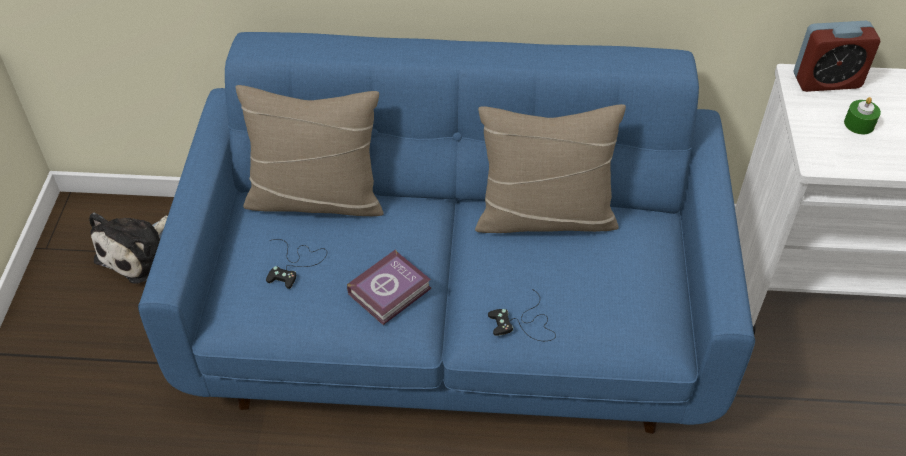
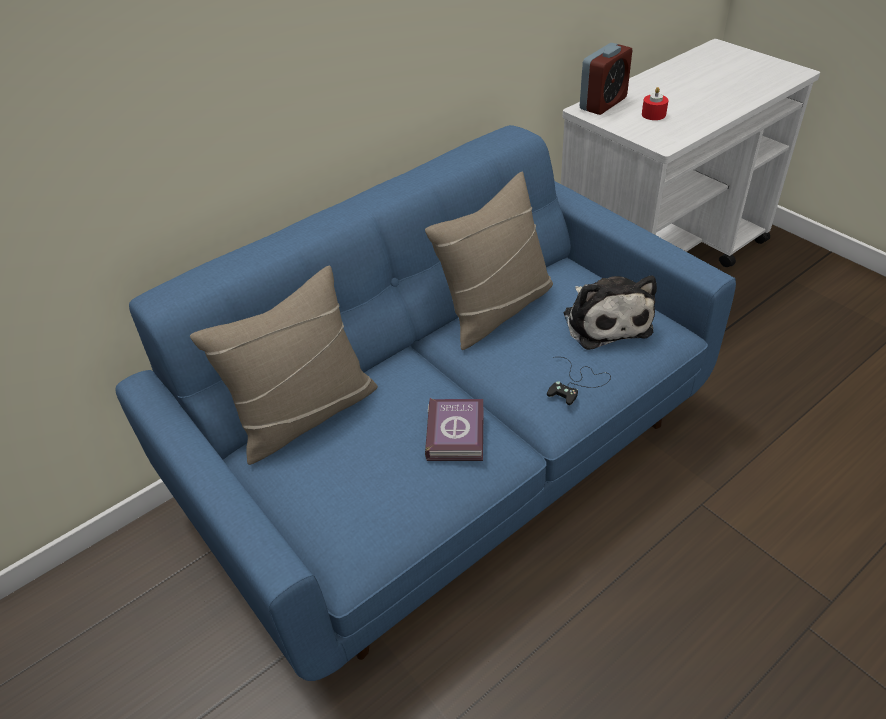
camera: 40 degrees left, 5 degrees down
plush toy [89,213,168,284] -> plush toy moved to [564,275,657,350]
black game controller [266,239,327,289] -> none
green candle [844,97,881,134] -> red candle [642,87,668,120]

